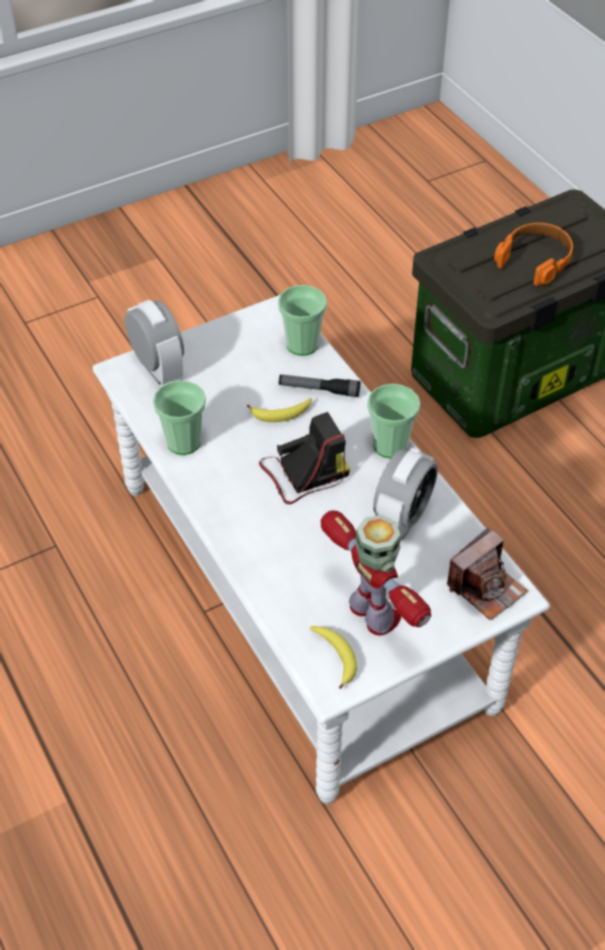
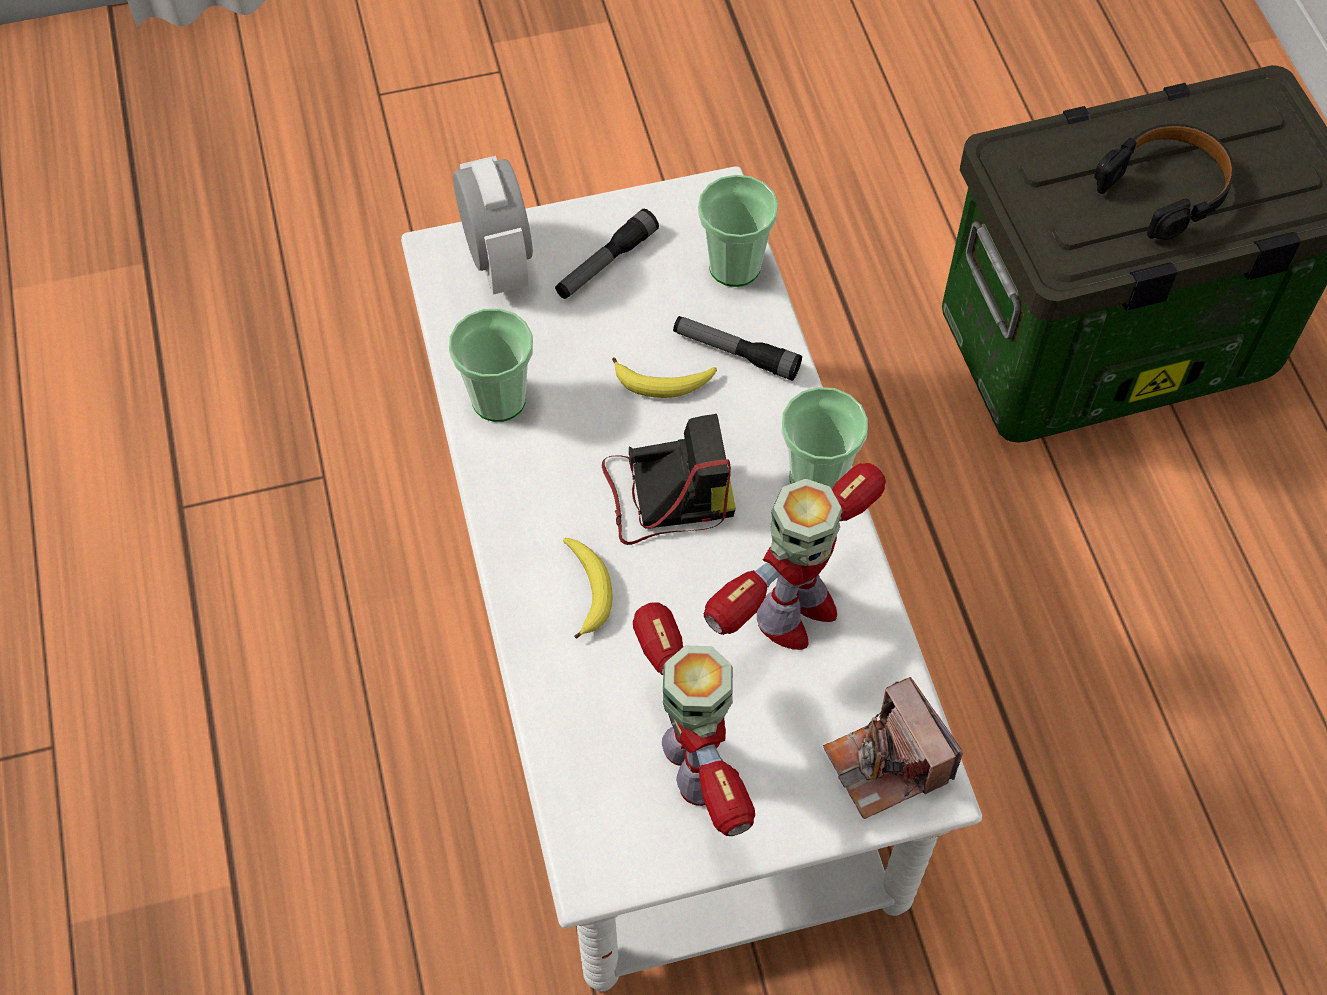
camera: 15 degrees right, 10 degrees up
banana [310,626,357,689] -> banana moved to [563,538,613,639]
alarm clock [373,448,438,540] -> toy robot [704,463,886,650]
camera [447,528,527,621] -> camera turned 90 degrees clockwise [823,677,963,819]
orange headphones [494,223,573,286] -> black headphones [1094,124,1234,240]
none -> flashlight [555,209,659,299]

